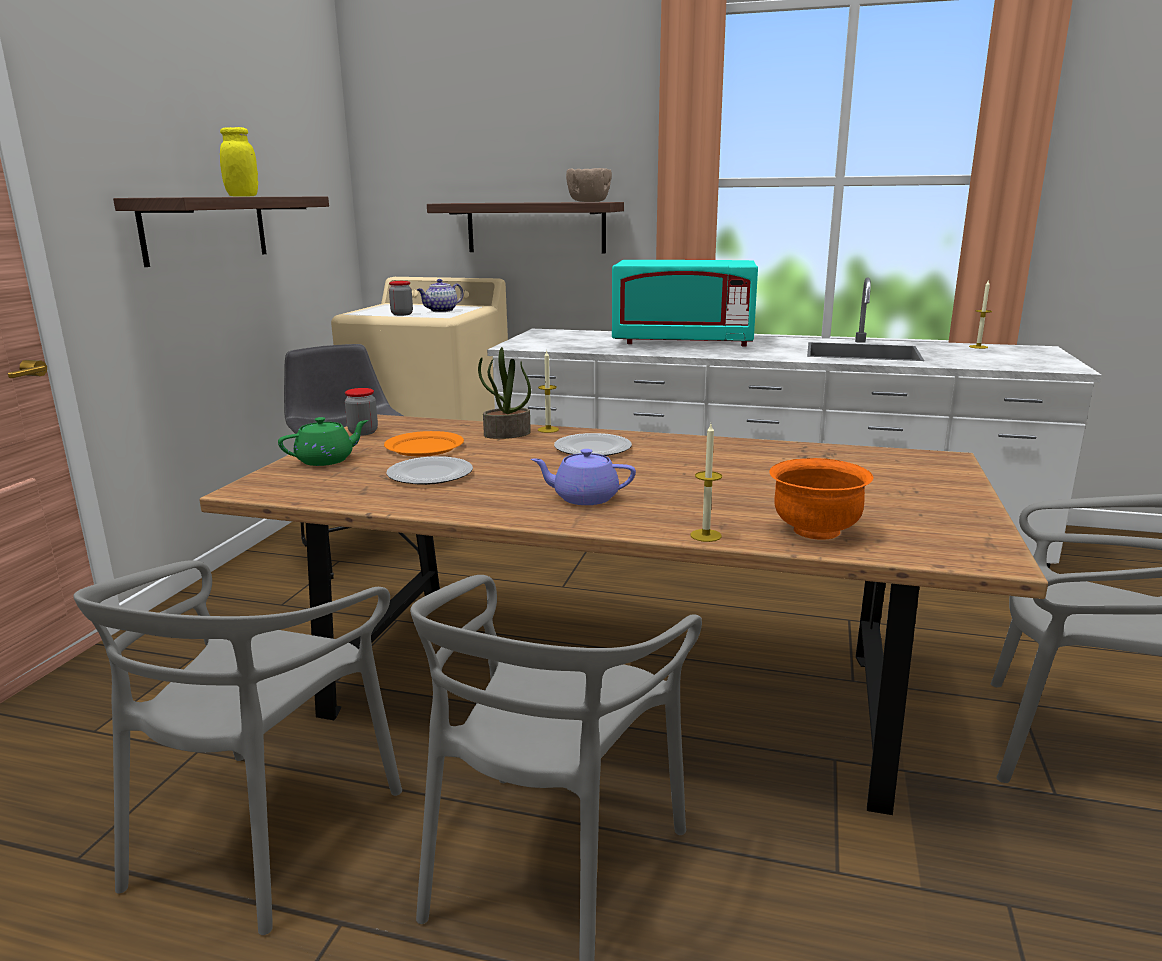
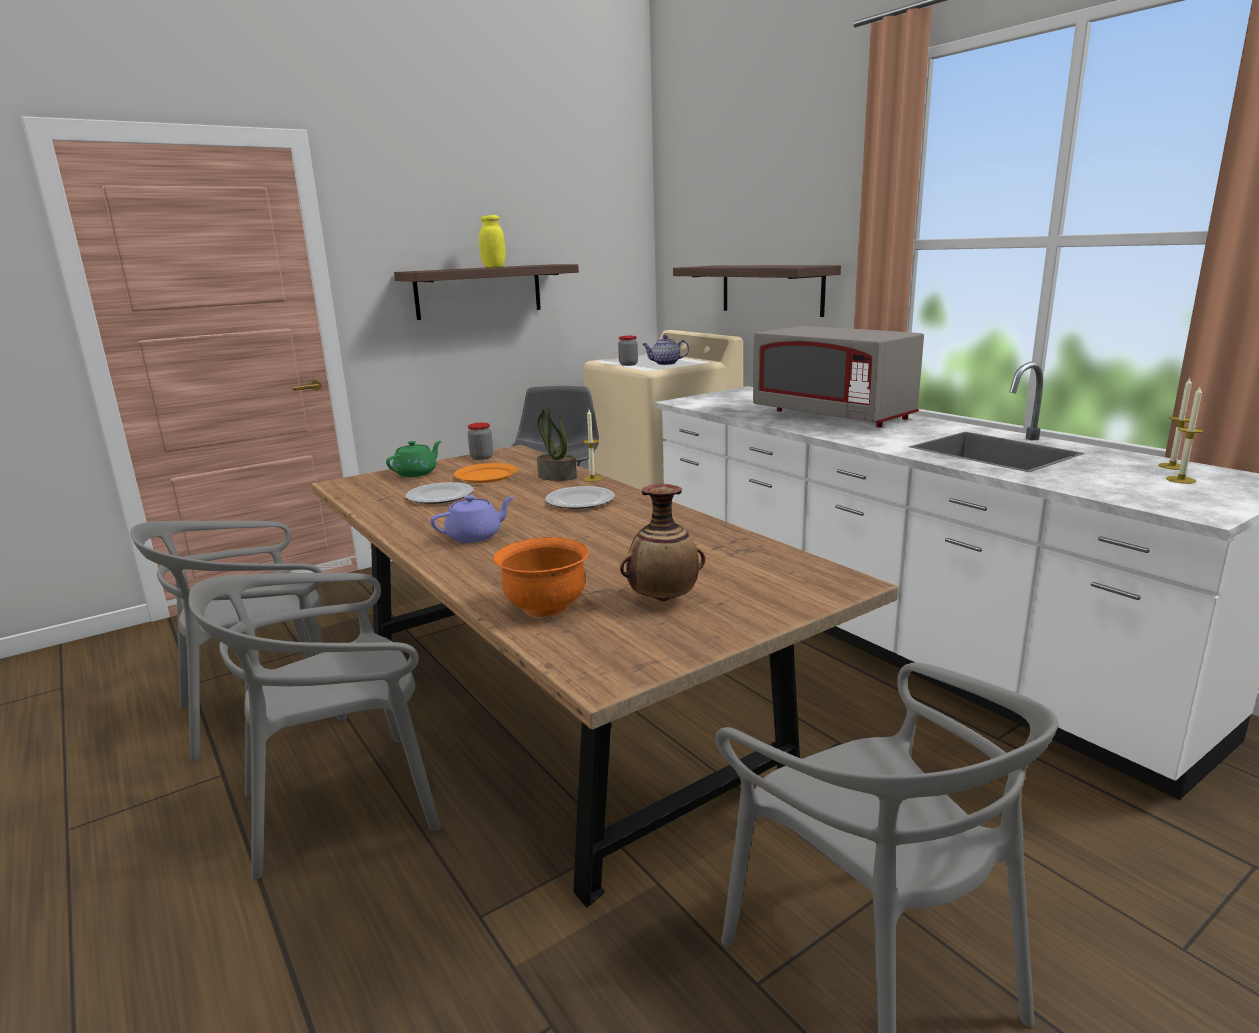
camera: 40 degrees right, 0 degrees up
green teapot [278,417,369,466] -> green teapot turned 60 degrees counterclockwise [386,441,441,477]
purple teapot [531,449,636,505] -> purple teapot turned 105 degrees clockwise [430,495,515,543]
brown bowl [566,168,612,202] -> none
turquoise microwave [612,260,758,347] -> grey microwave [753,326,924,428]
candle [690,424,722,542] -> candle moved to [1166,387,1204,484]
none -> vase [620,484,705,602]

